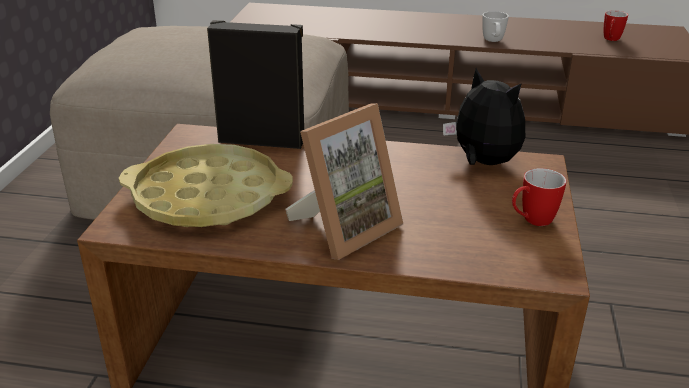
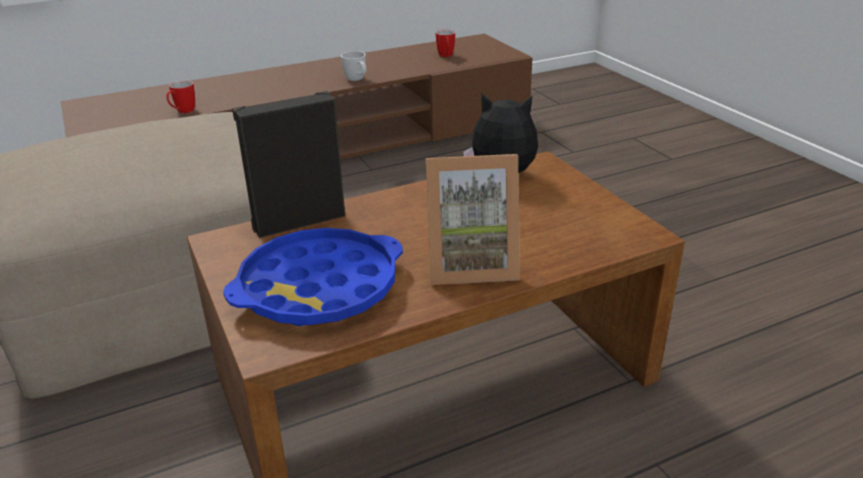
camera: 35 degrees left, 0 degrees up
yellow tray [119,144,293,227] -> blue tray [223,228,403,326]
picture frame [285,103,403,260] -> picture frame turned 75 degrees clockwise [426,154,520,285]
mug [512,168,567,226] -> mug moved to [166,80,195,113]

